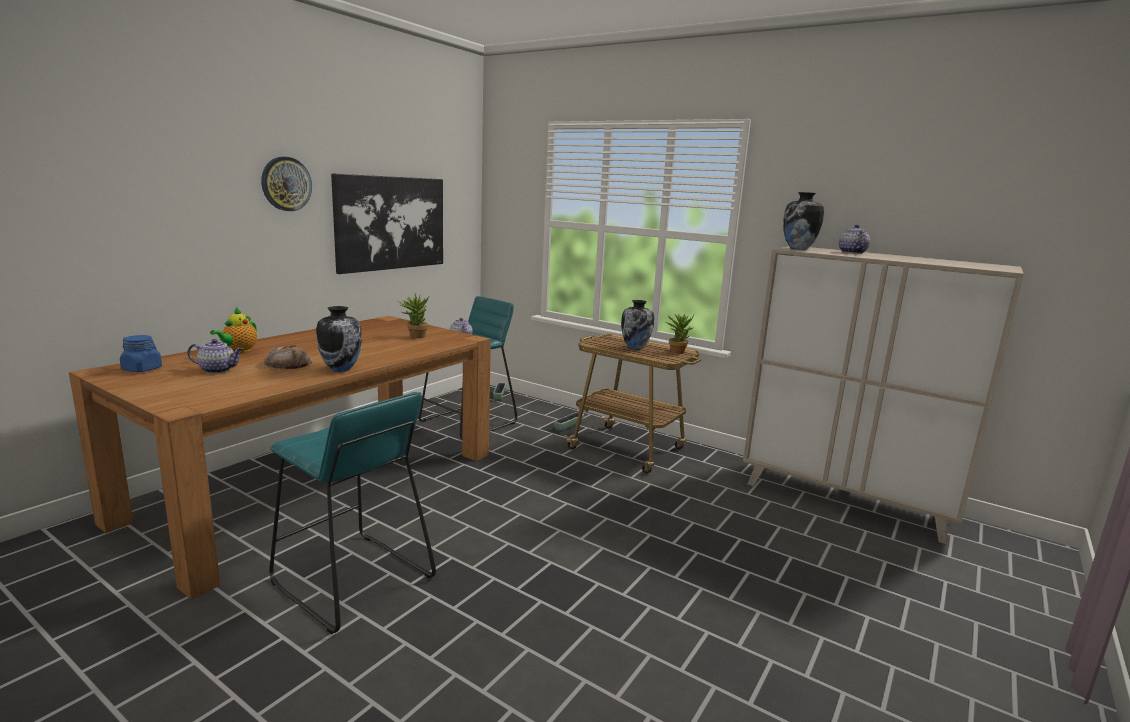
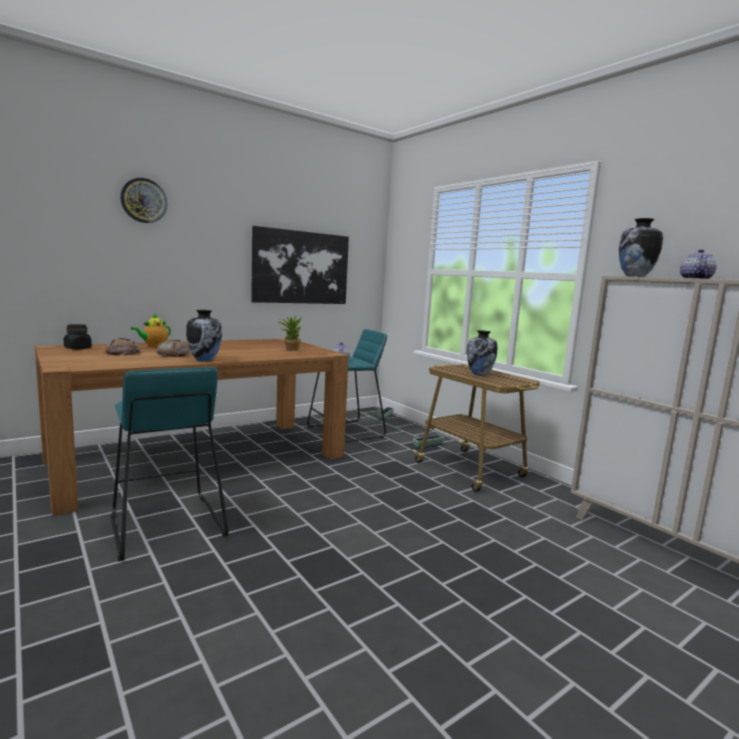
camera: 20 degrees right, 5 degrees down
blue jar [120,335,162,372] -> black jar [64,324,92,350]
teapot [187,339,243,373] -> bread [104,338,140,355]
wall clock [261,157,312,211] -> wall clock moved to [120,178,167,223]
potted plant [666,314,694,354] -> none

